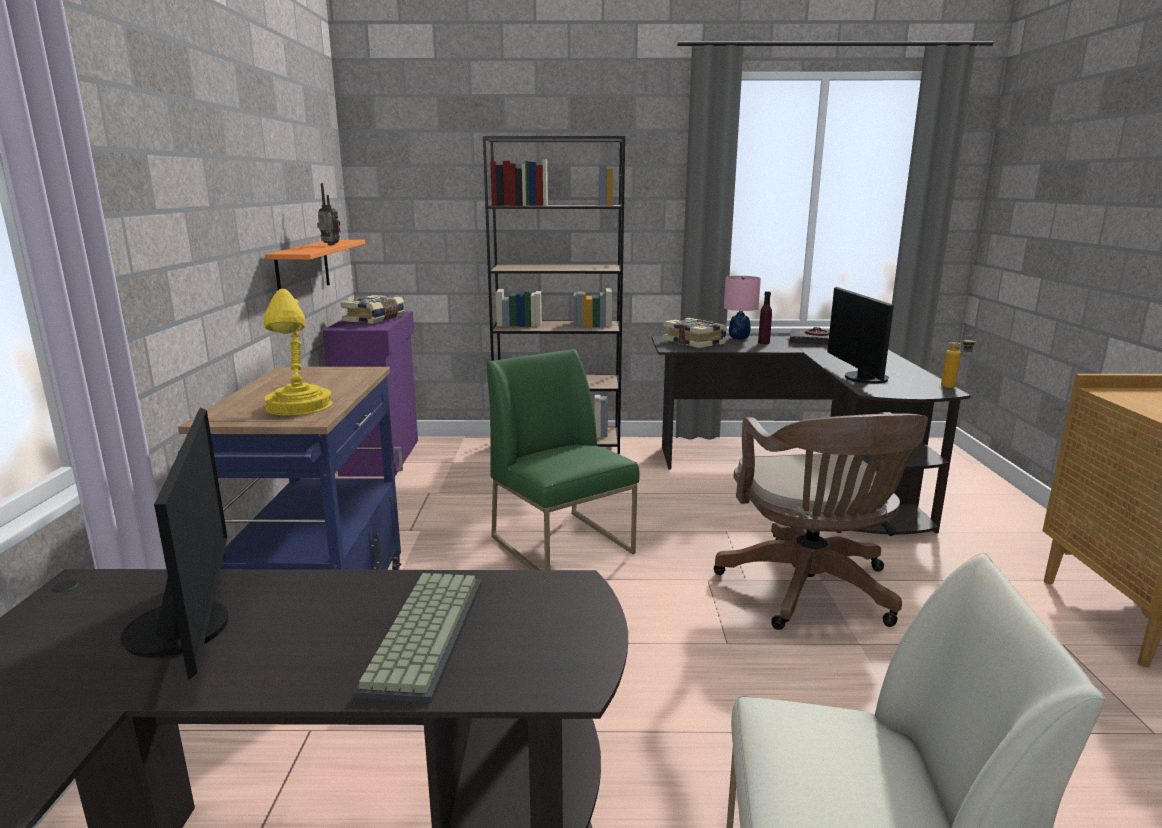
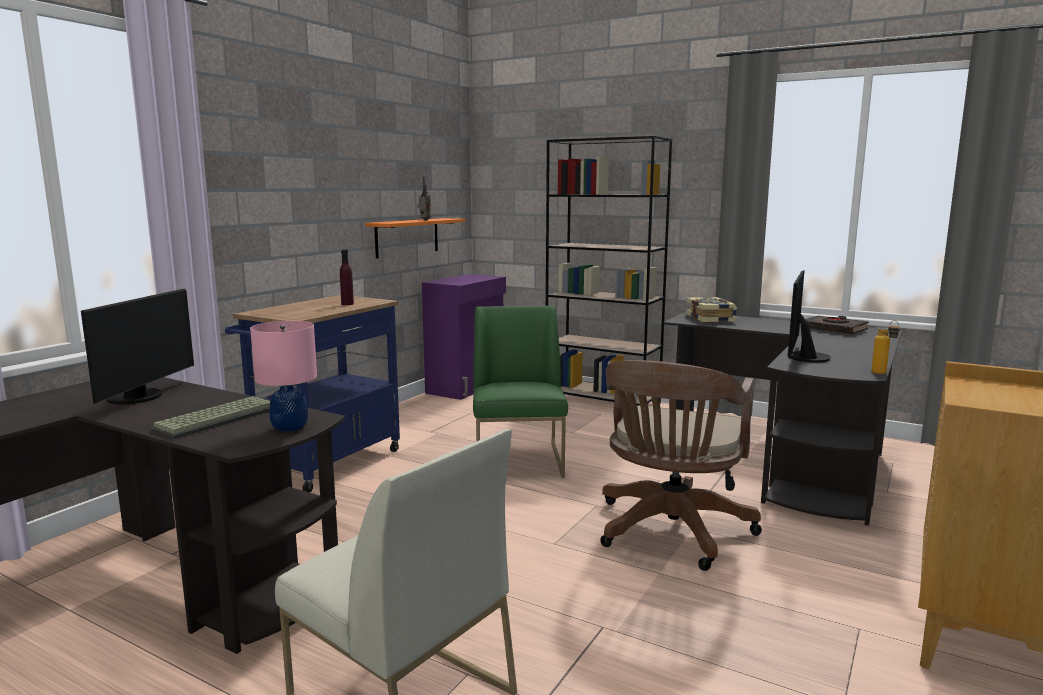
camera: 30 degrees right, 5 degrees down
yellow table lamp [264,289,332,416] -> none
book [341,295,405,324] -> none
pink table lamp [724,276,761,339] -> pink table lamp moved to [250,321,317,432]
purple bottle [758,291,772,344] -> purple bottle moved to [340,250,354,305]

